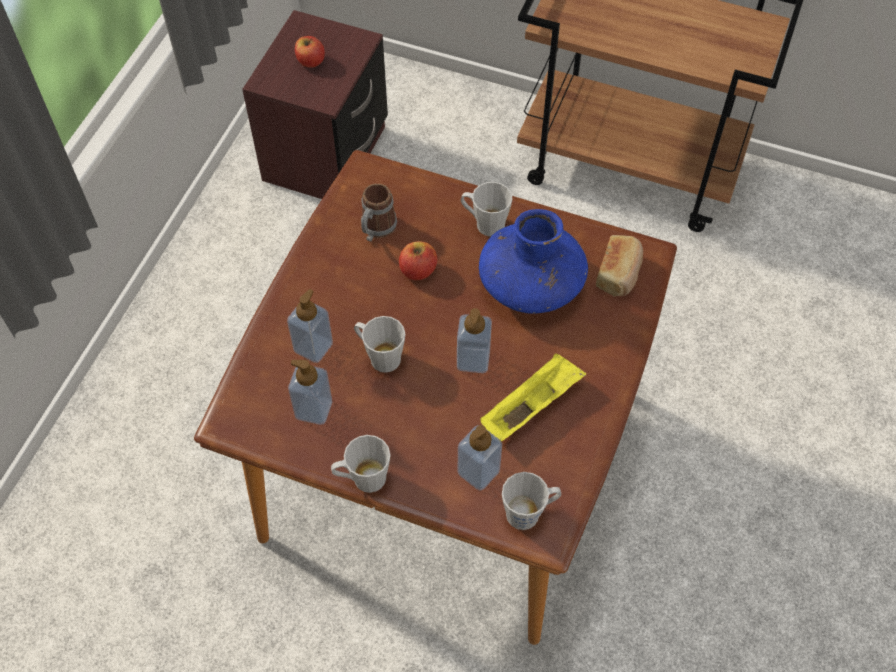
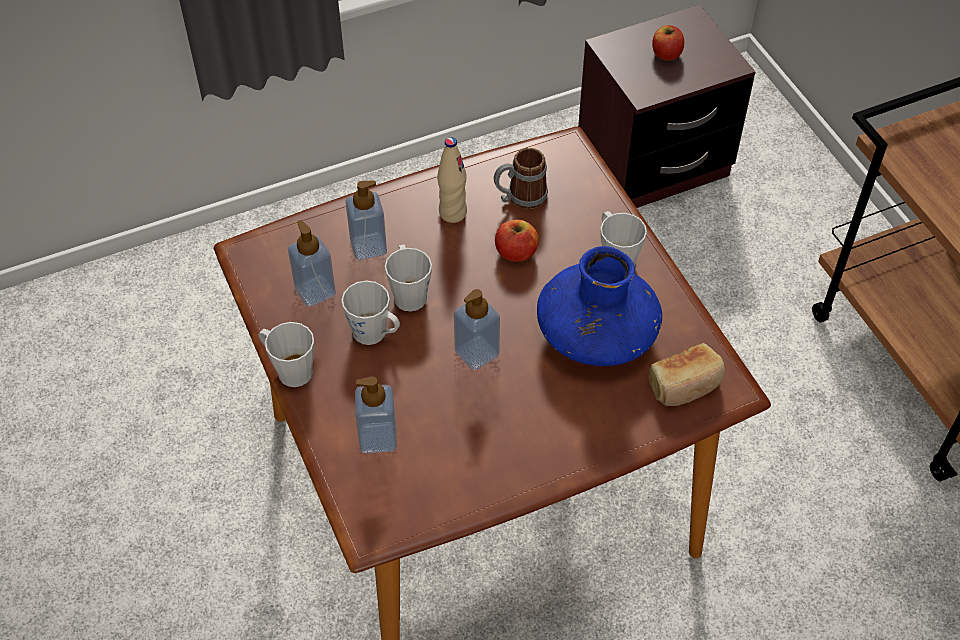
camera: 45 degrees right, 5 degrees down
yellow tray [480,353,586,442] -> none
grey mug [502,472,562,530] -> grey mug moved to [342,281,400,345]
none -> beige bottle [437,137,467,223]

